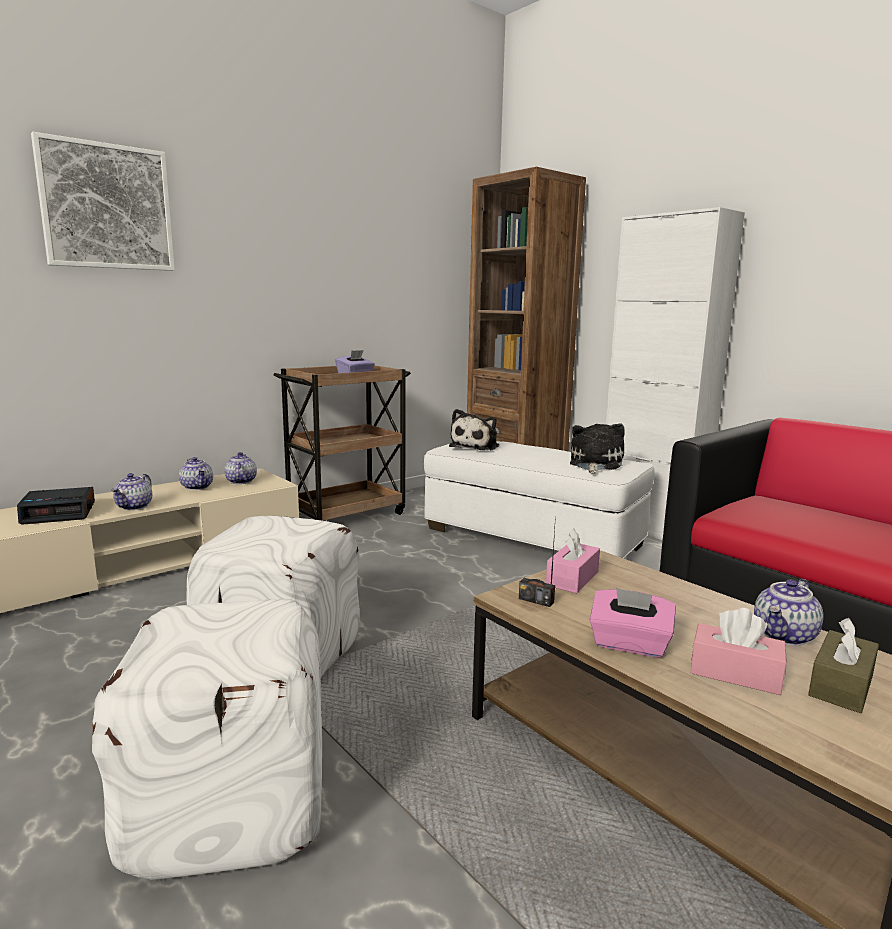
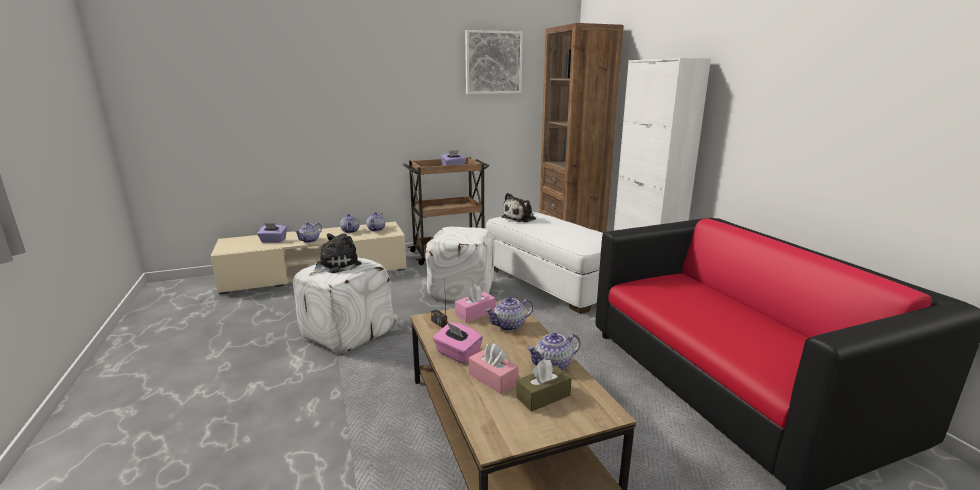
camera: 20 degrees right, 5 degrees up
alarm clock [17,487,95,525] -> purple tissue box [257,223,287,243]
picture [31,132,175,271] -> picture moved to [465,30,523,94]
white ottoman [92,599,322,880] -> white ottoman moved to [425,227,495,301]
plush toy [570,423,625,474] -> plush toy moved to [309,233,361,276]
none -> teapot [485,297,533,331]

